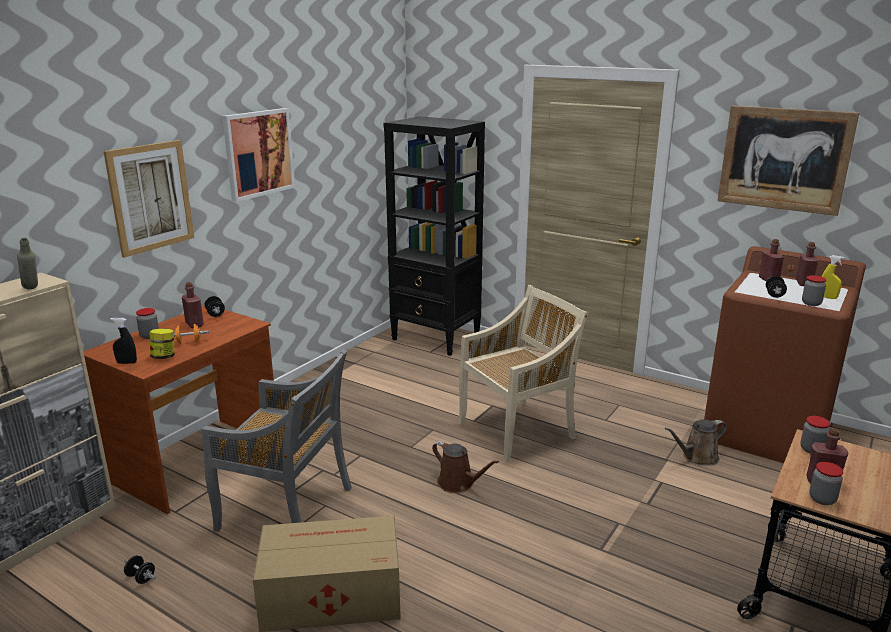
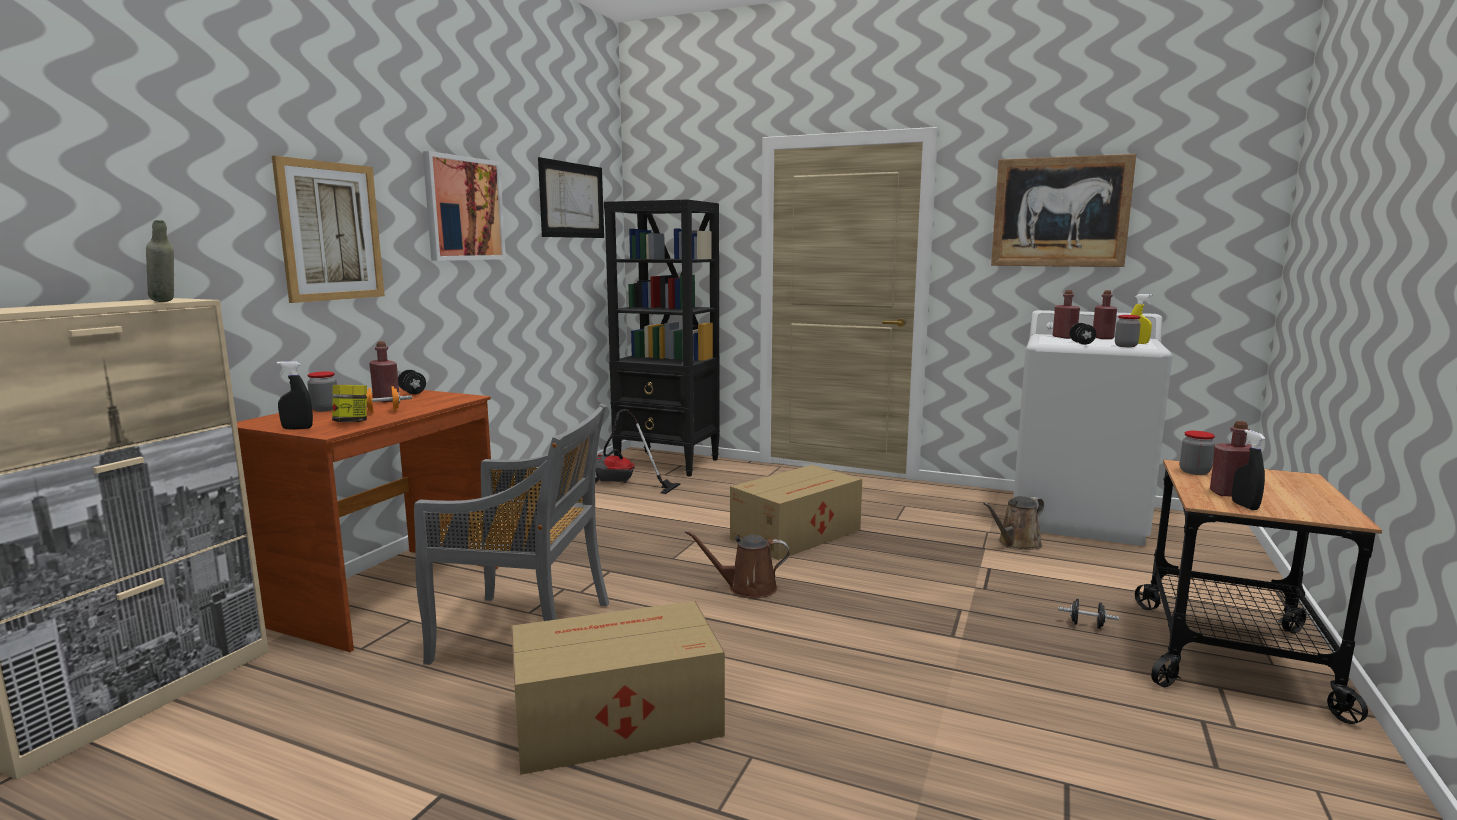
camera: 10 degrees left, 10 degrees down
black dumbbell [124,555,156,584] -> black dumbbell moved to [1058,599,1119,629]
brown watering can [432,441,499,493] -> brown watering can turned 150 degrees clockwise [685,530,789,598]
beige chair [458,285,588,463] -> cardboard box [730,465,862,560]
brown washing machine [704,246,866,463] -> white washing machine [1013,310,1173,546]
jar [809,462,843,505] -> black spray bottle [1232,430,1266,510]
none -> picture [538,157,604,238]
none -> vacuum cleaner [595,409,681,494]

